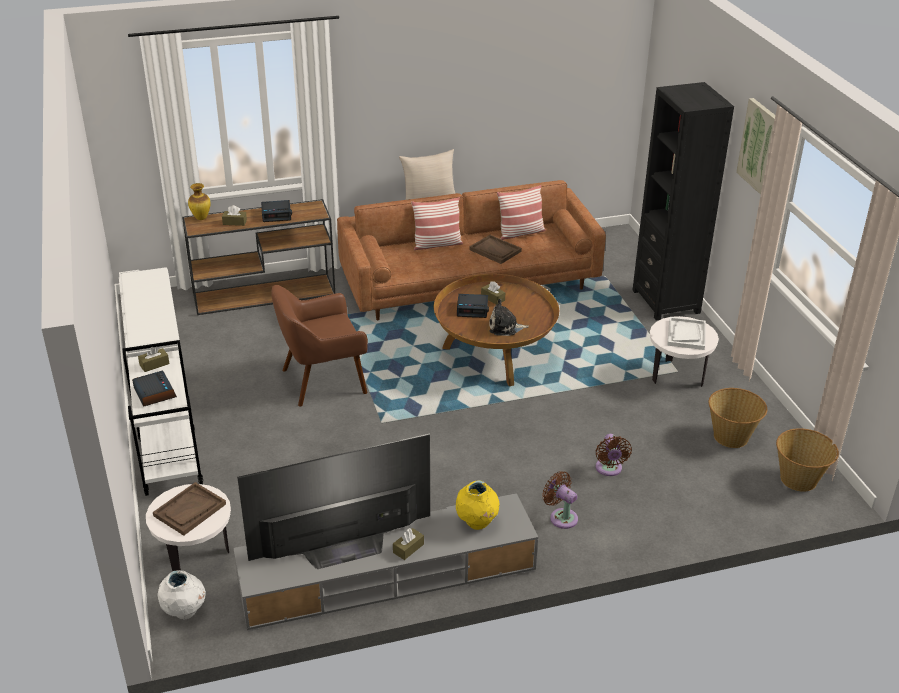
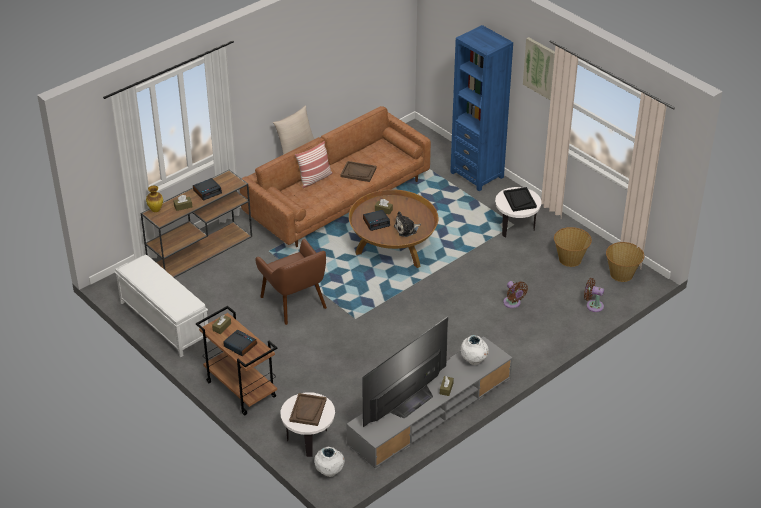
camera: 25 degrees left, 5 degrees up
white cart [123,340,203,496] -> brown cart [196,306,277,416]
brown armchair [271,285,368,407] -> brown armchair turned 75 degrees counterclockwise [255,239,327,325]
yellow vase [456,480,500,530] -> white vase [461,335,489,365]
pillow [497,185,546,240] -> none
brown fan [542,471,578,529] -> brown fan moved to [584,278,604,312]
black bookcase [632,82,734,321] -> blue bookcase [450,25,513,191]
white tray [667,317,706,350] -> black tray [503,187,537,212]

